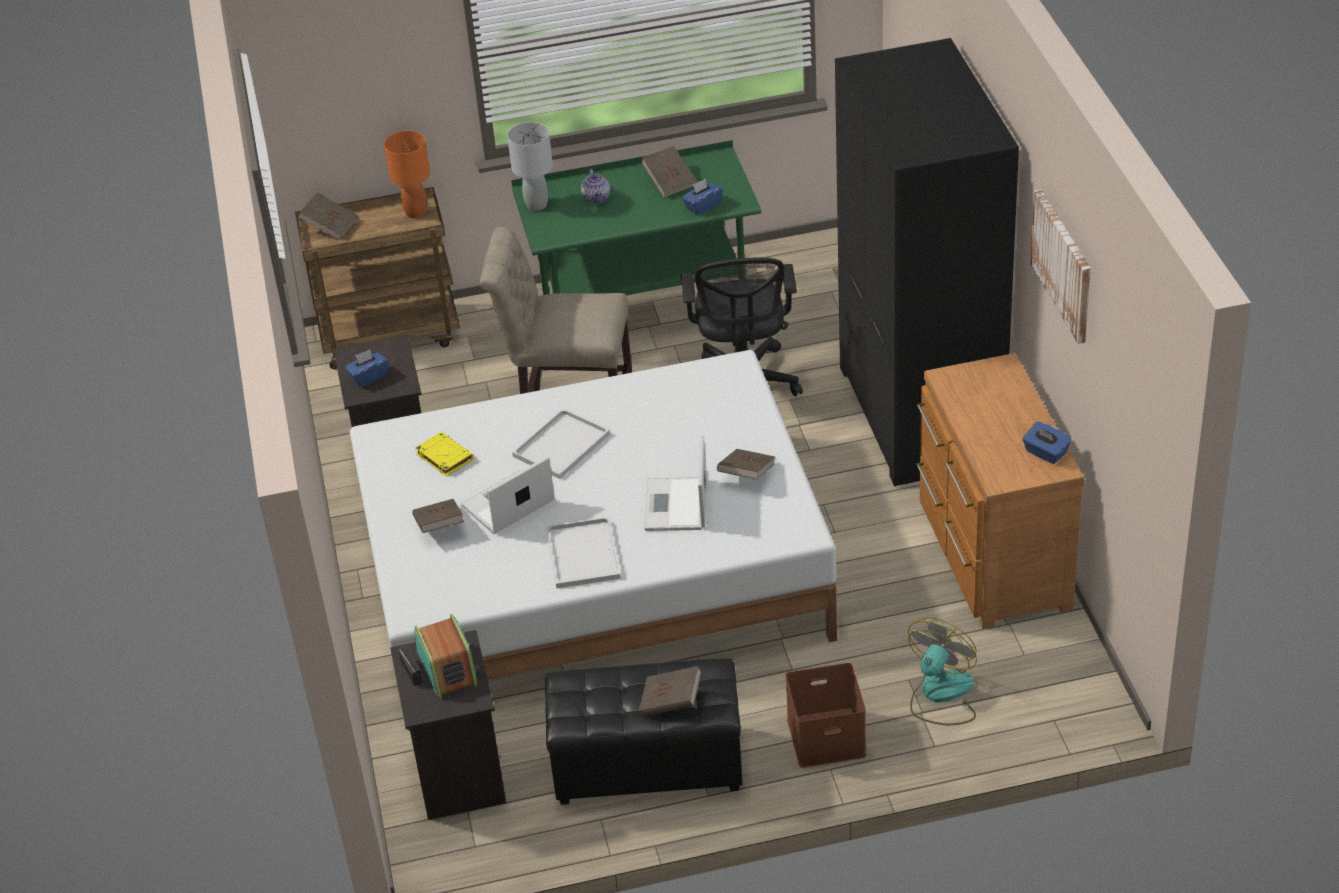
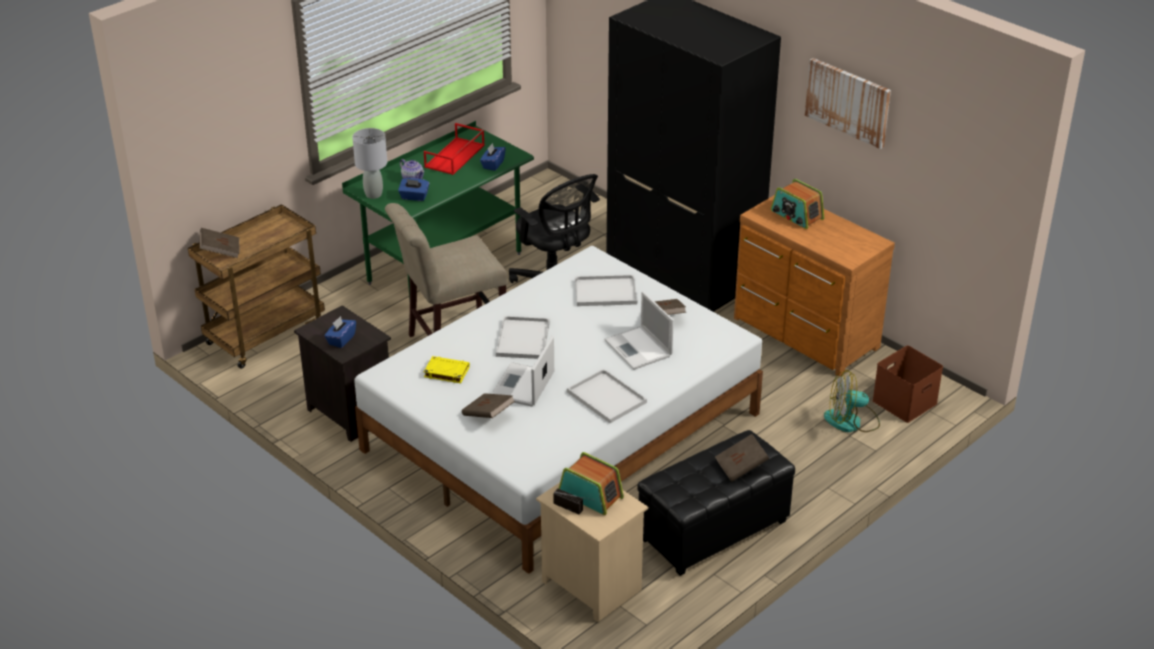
camera: 35 degrees left, 5 degrees down
orange table lamp [384,130,430,219] -> none
black nightstand [390,630,506,820] -> beige nightstand [536,483,648,622]
brown book [641,146,697,198] -> red tray [424,123,485,175]
brown storage box [786,663,866,768] -> brown storage box moved to [872,345,943,423]
fan [908,617,977,725] -> fan turned 90 degrees counterclockwise [824,370,880,432]
blue tissue box [1022,422,1071,464] -> blue tissue box moved to [398,178,429,201]
none -> white tray [575,275,637,306]
none -> radio [771,179,824,229]

